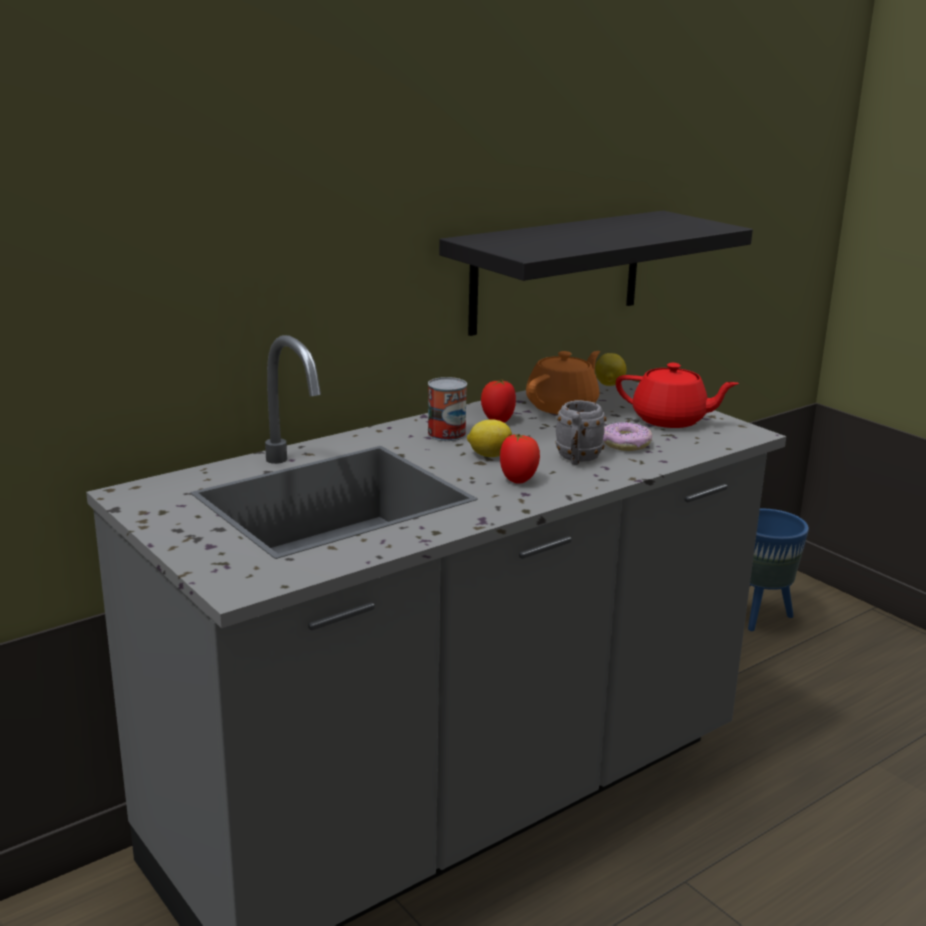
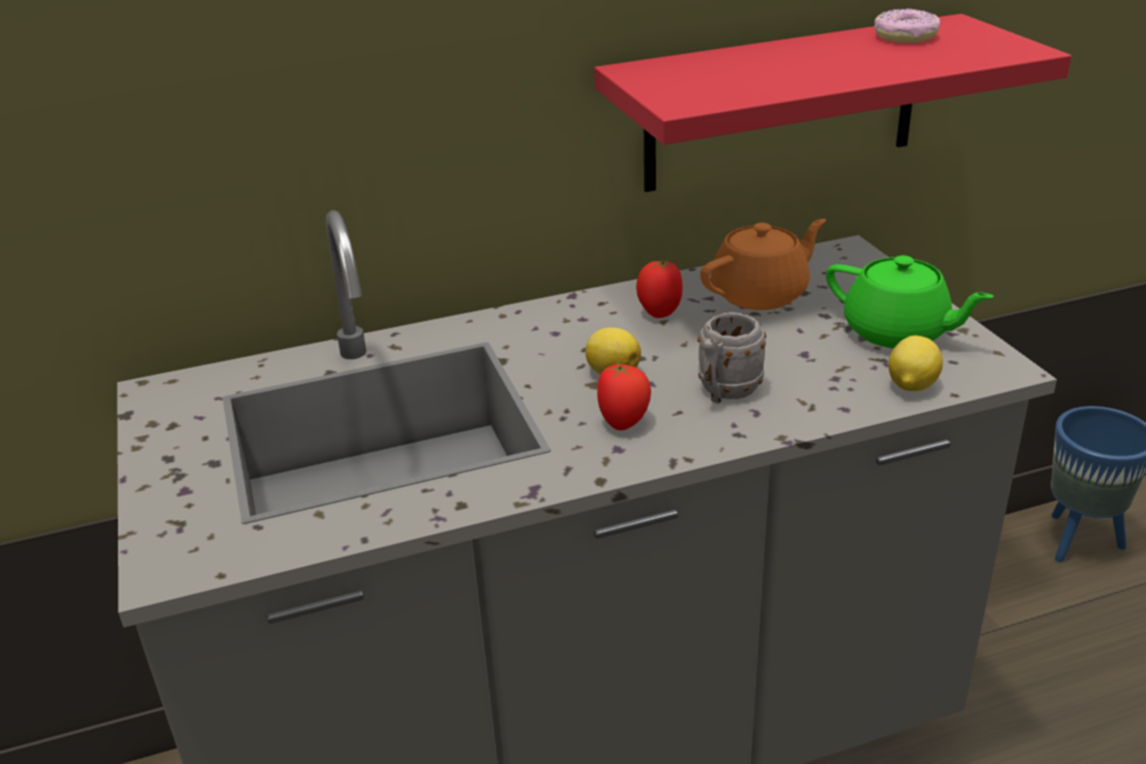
camera: 20 degrees right, 10 degrees up
can [427,377,467,441] -> none
black shelf [439,211,753,336] -> red shelf [594,14,1071,192]
lemon [595,353,627,386] -> lemon moved to [889,335,943,391]
donut [603,422,652,451] -> donut moved to [874,9,940,43]
red teapot [616,363,739,428] -> green teapot [826,255,994,348]

